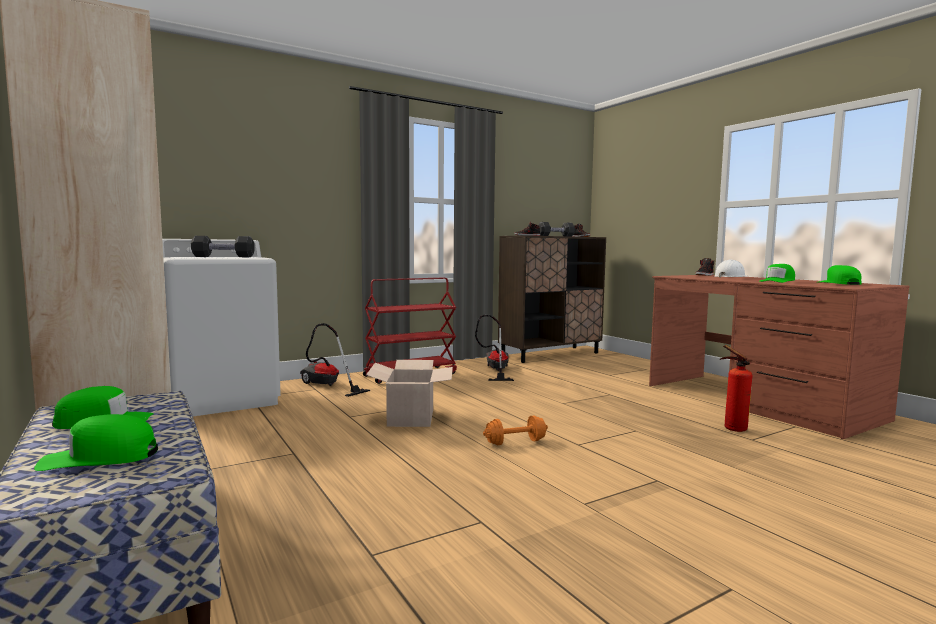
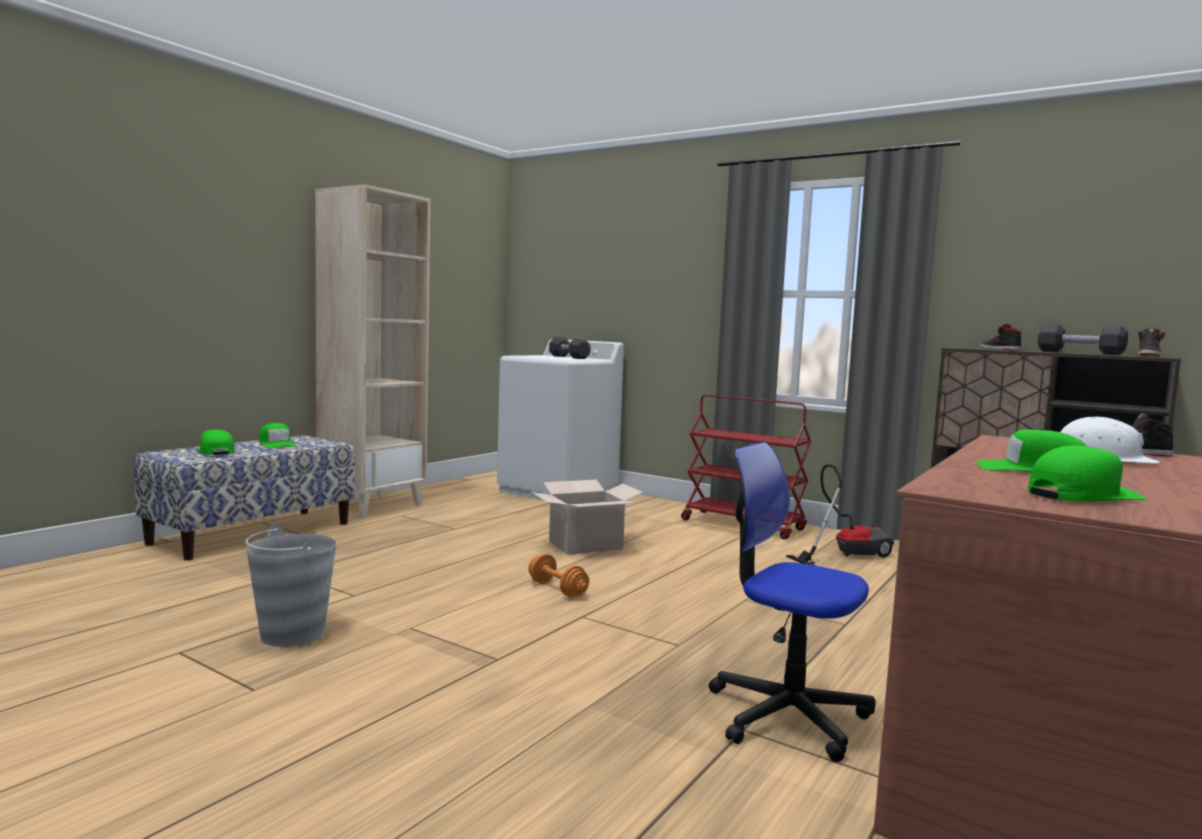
camera: 65 degrees right, 0 degrees up
vacuum cleaner [300,323,370,397] -> none
fire extinguisher [720,345,752,432] -> office chair [709,442,876,762]
none -> grey bucket [245,523,336,647]

